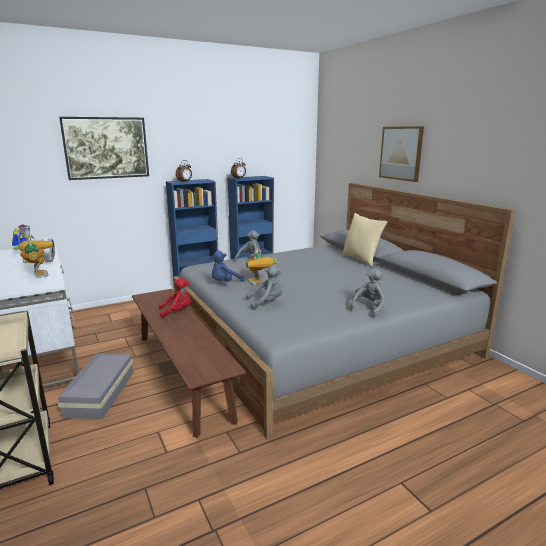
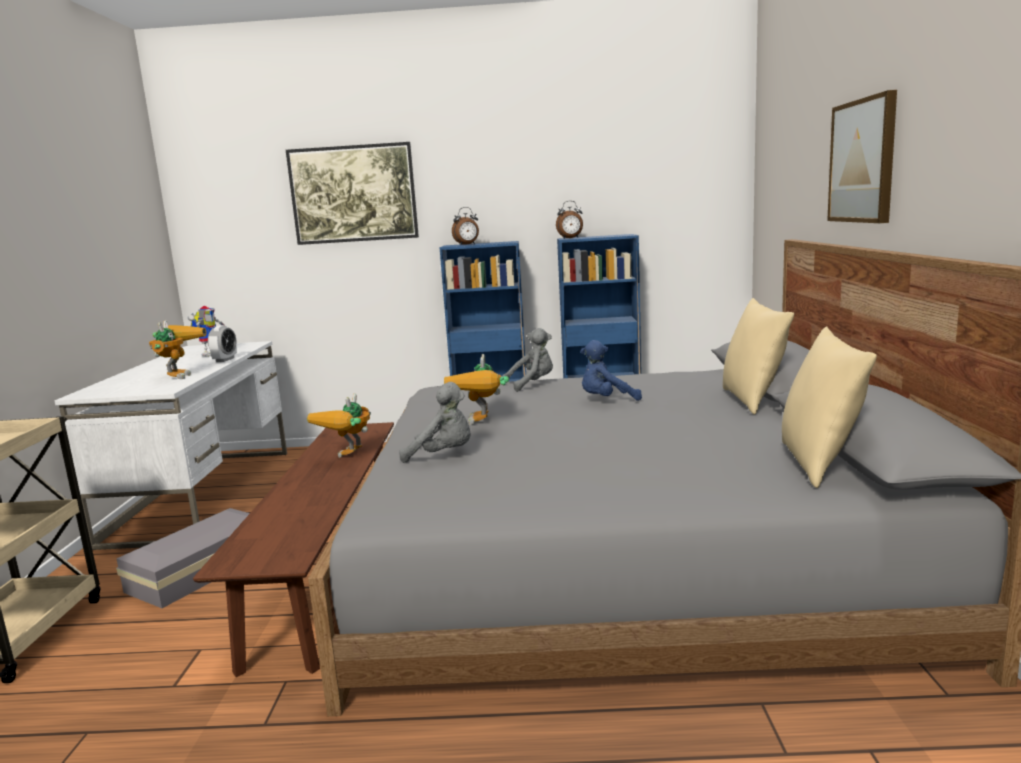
camera: 30 degrees right, 5 degrees down
red plush toy [159,278,191,318] -> toy robot [307,393,371,458]
blue plush toy [211,251,244,282] -> blue plush toy moved to [581,340,642,401]
grey plush toy [350,268,385,317] -> none
none -> beige pillow [782,326,877,488]

